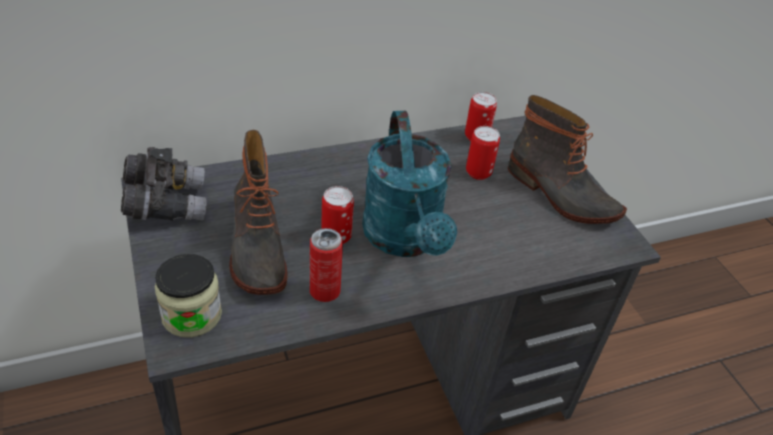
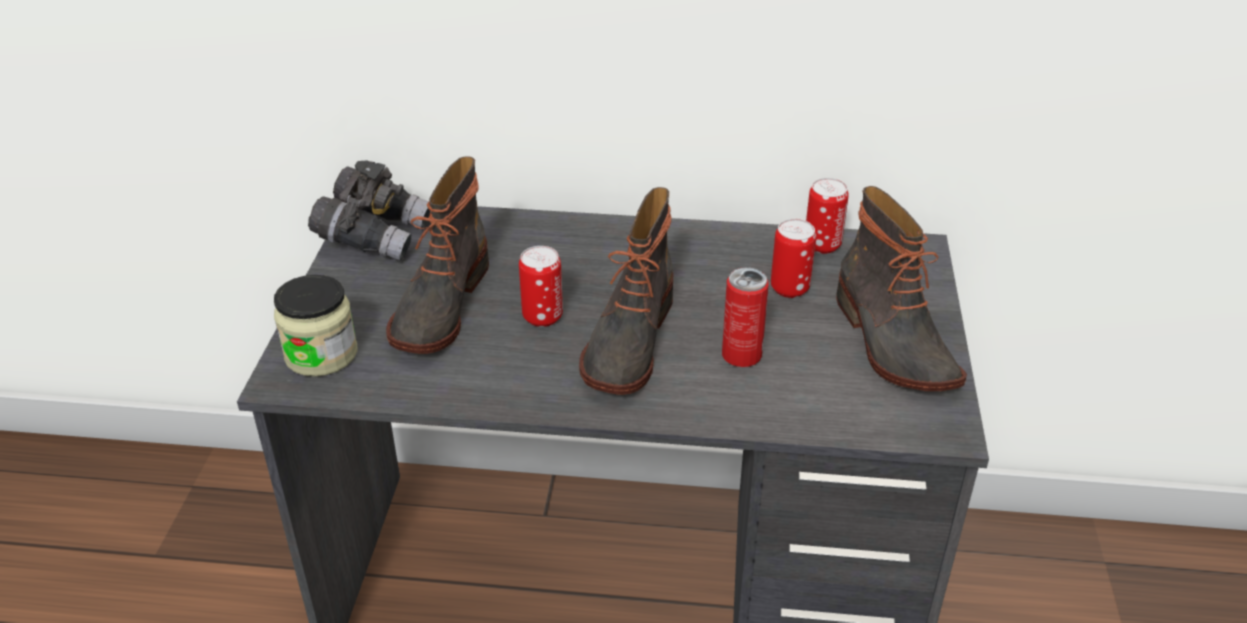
camera: 30 degrees right, 5 degrees down
can [310,228,343,302] -> can moved to [722,267,769,367]
turquoise watering can [362,111,457,257] -> boot [579,187,673,395]

